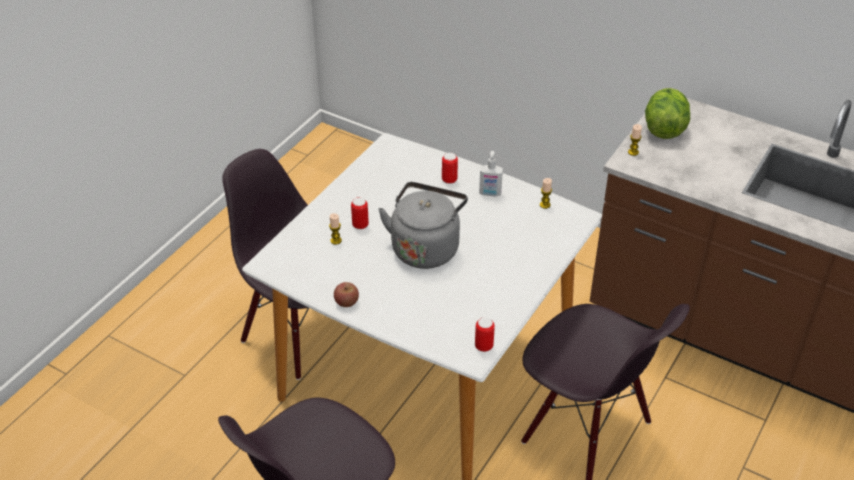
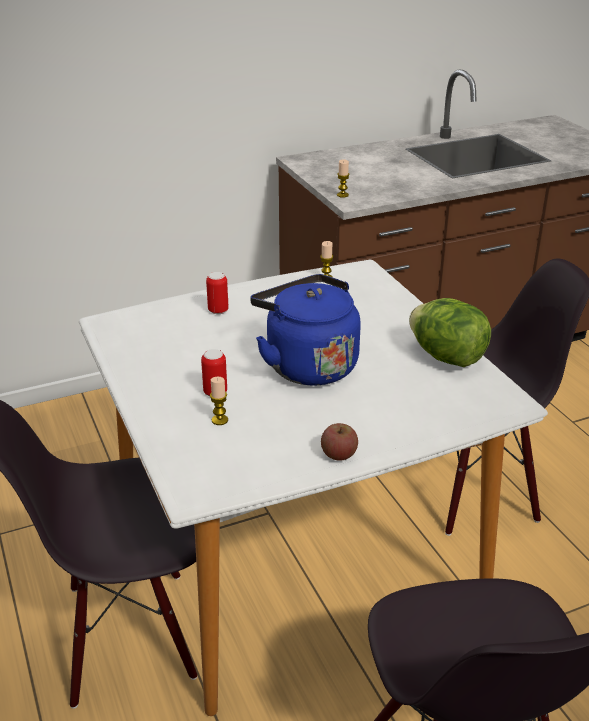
camera: 55 degrees left, 10 degrees down
grey kettle [378,182,468,269] -> blue kettle [250,274,361,386]
can [475,317,495,352] -> none
soap dispenser [479,151,503,197] -> none
lettuce [645,88,690,139] -> lettuce moved to [409,298,491,367]

